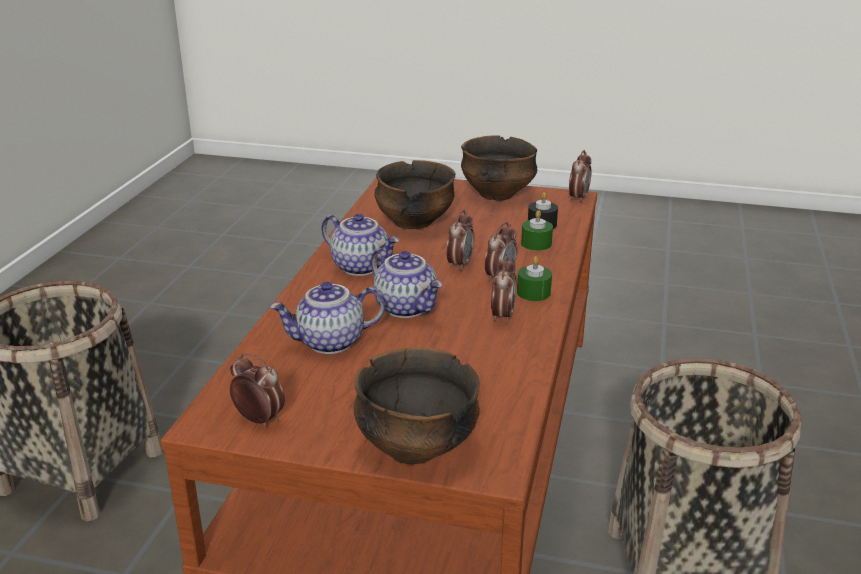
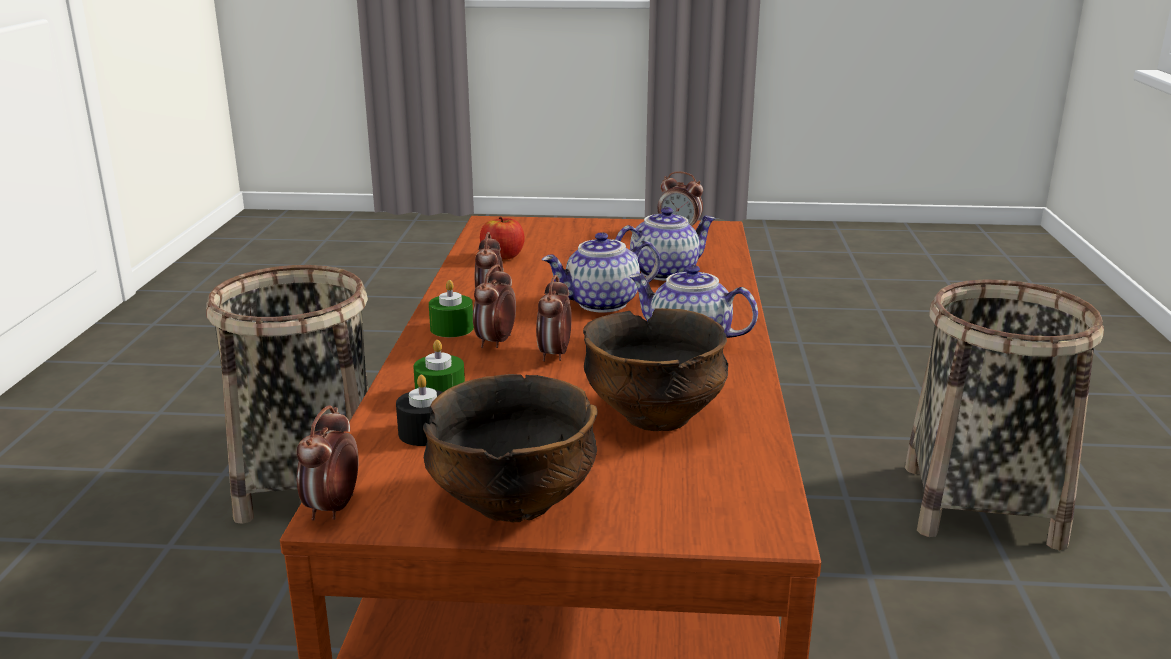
camera: 170 degrees right, 5 degrees down
bowl [353,348,480,465] -> none
teapot [371,248,443,318] -> teapot turned 60 degrees counterclockwise [542,232,660,313]
none -> apple [480,217,525,260]

